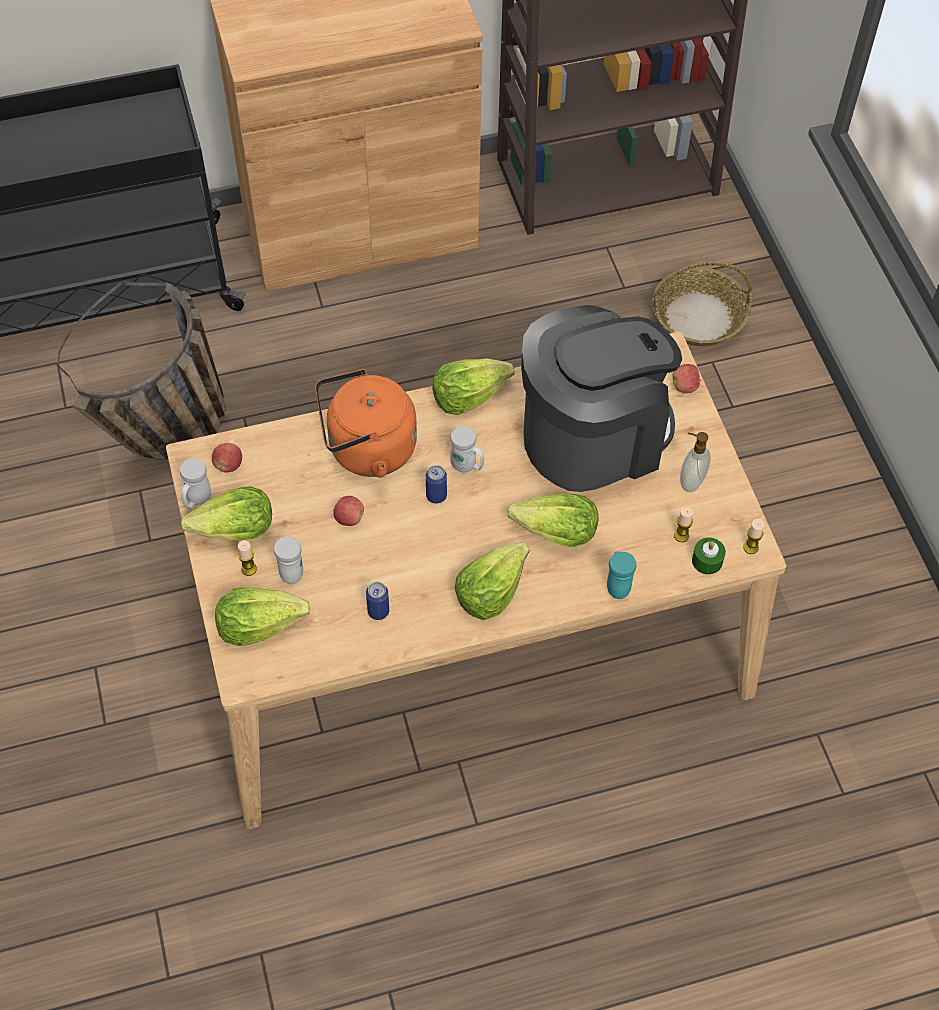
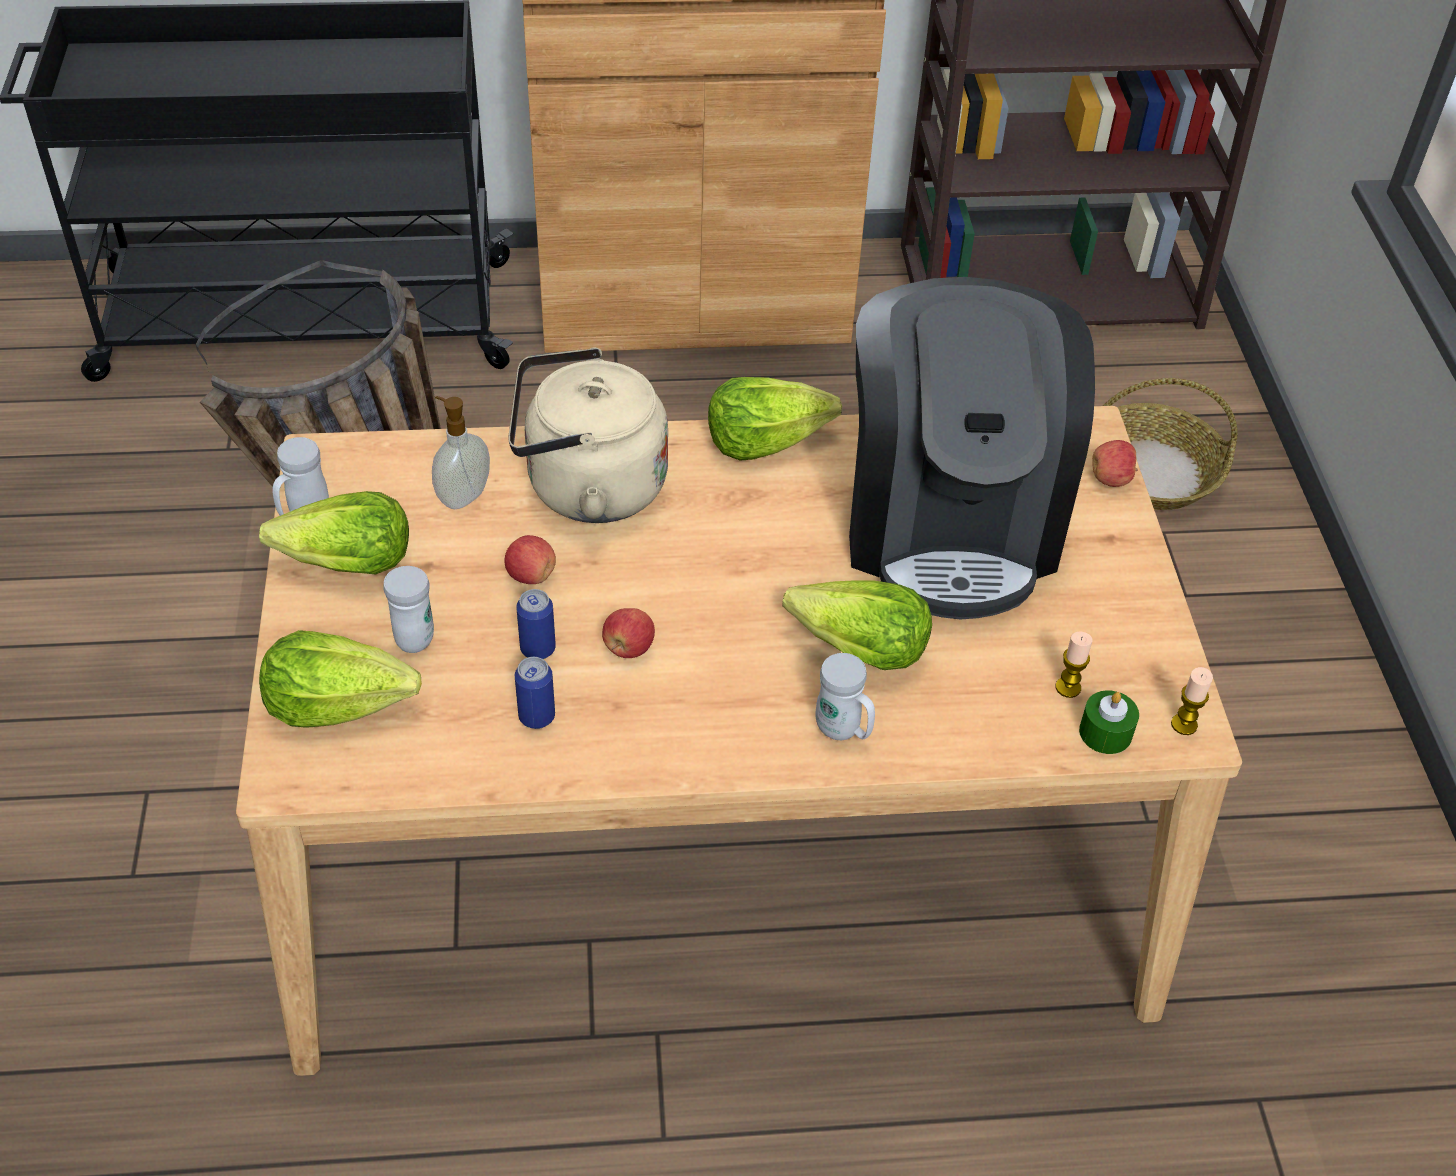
camera: 10 degrees right, 10 degrees down
apple [212,443,242,472] -> apple moved to [602,608,655,658]
candle [238,541,257,576] -> none
orange kettle [315,369,417,478] -> beige kettle [508,348,668,523]
can [426,465,447,503] -> can moved to [516,589,556,659]
white mug [450,426,484,472] -> white mug moved to [816,653,875,740]
lettuce [455,542,529,620] -> none
coffee machine [521,305,682,492] -> coffee machine turned 105 degrees clockwise [849,277,1095,619]
turquoise mug [607,551,637,599] -> none
soap dispenser [680,432,711,492] -> soap dispenser moved to [432,396,490,509]

